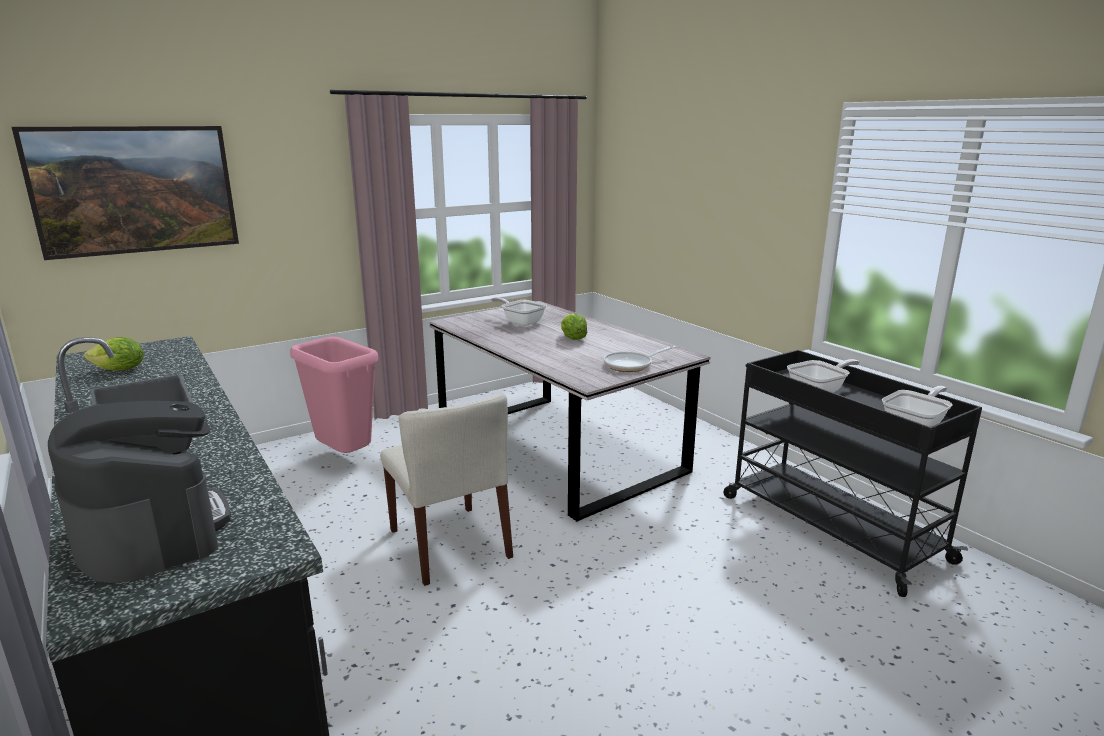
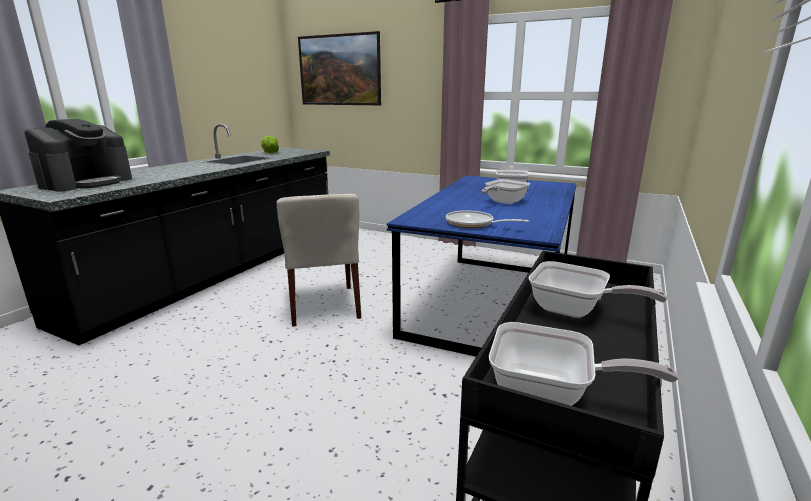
camera: 60 degrees right, 0 degrees up
pink trash can [290,337,378,453] -> none
beige chair [380,393,513,586] -> beige chair turned 45 degrees counterclockwise [276,194,361,327]
grey dining table [429,301,711,521] -> blue dining table [387,176,577,357]
lettuce [561,313,588,340] -> frying pan [482,179,530,204]

